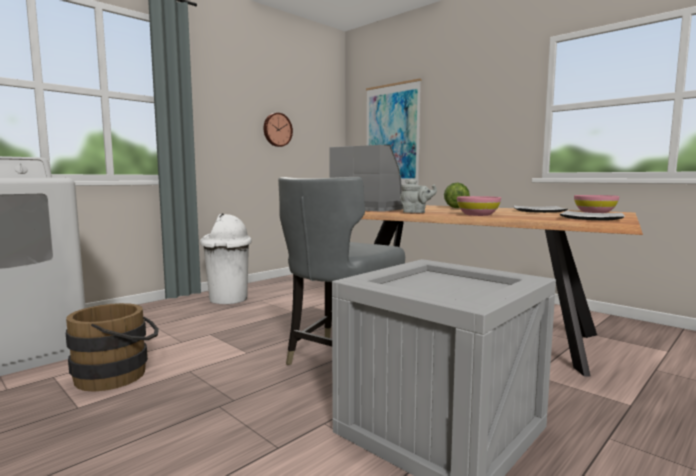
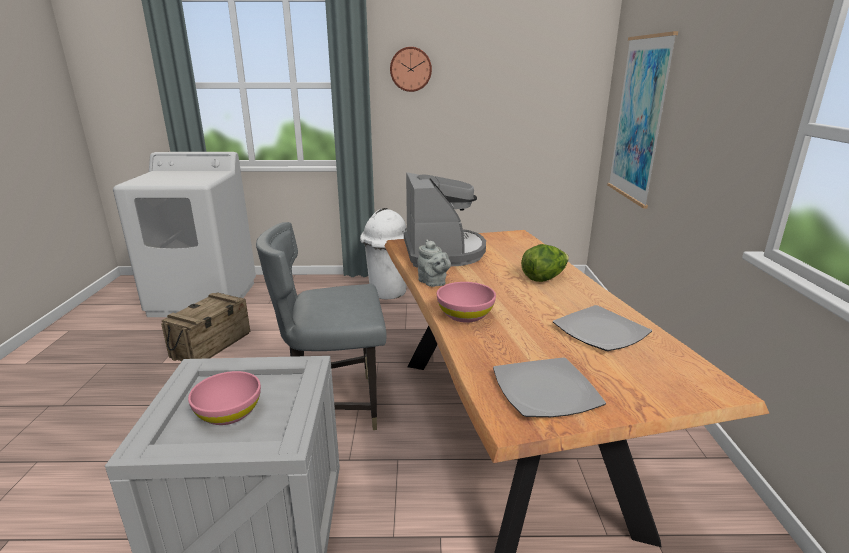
camera: 45 degrees right, 15 degrees up
brown bucket [66,303,159,392] -> crate [161,292,250,361]
wall clock [264,113,293,147] -> wall clock moved to [390,47,432,92]
pink bowl [574,195,619,213] -> pink bowl moved to [188,371,261,425]

